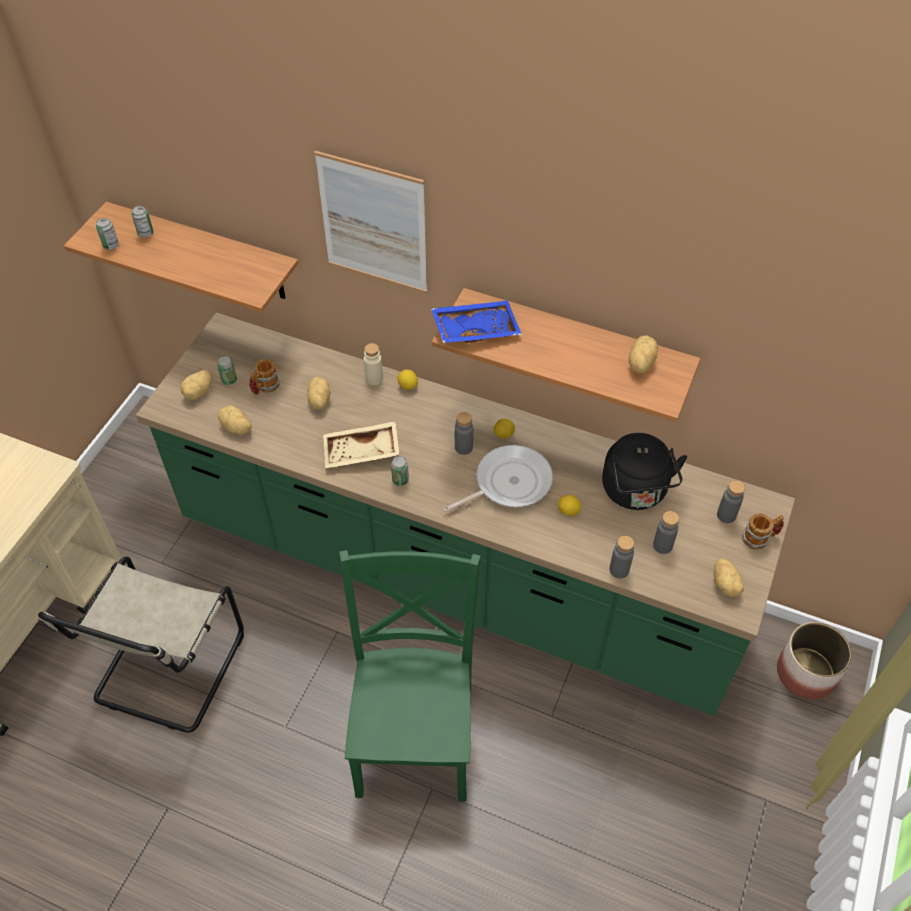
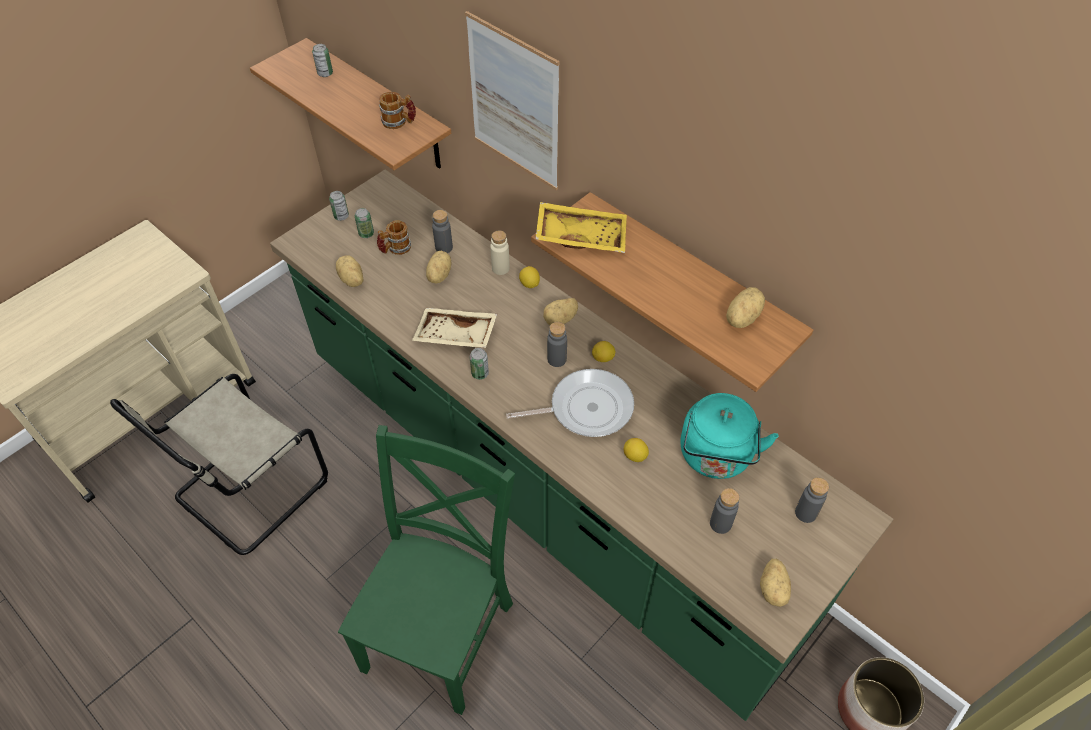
camera: 20 degrees right, 0 degrees up
can [96,218,119,250] -> can moved to [329,191,349,221]
potato [180,370,212,400] -> potato moved to [543,298,578,325]
blue tray [431,300,522,343] -> yellow tray [535,202,627,253]
black kettle [602,433,687,510] -> turquoise kettle [680,393,779,479]
grey bottle [609,536,634,578] -> grey bottle moved to [432,210,453,253]
mug [742,513,784,550] -> mug moved to [379,92,416,129]

